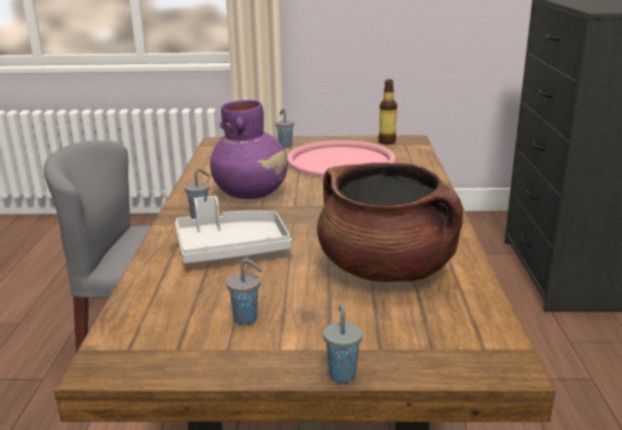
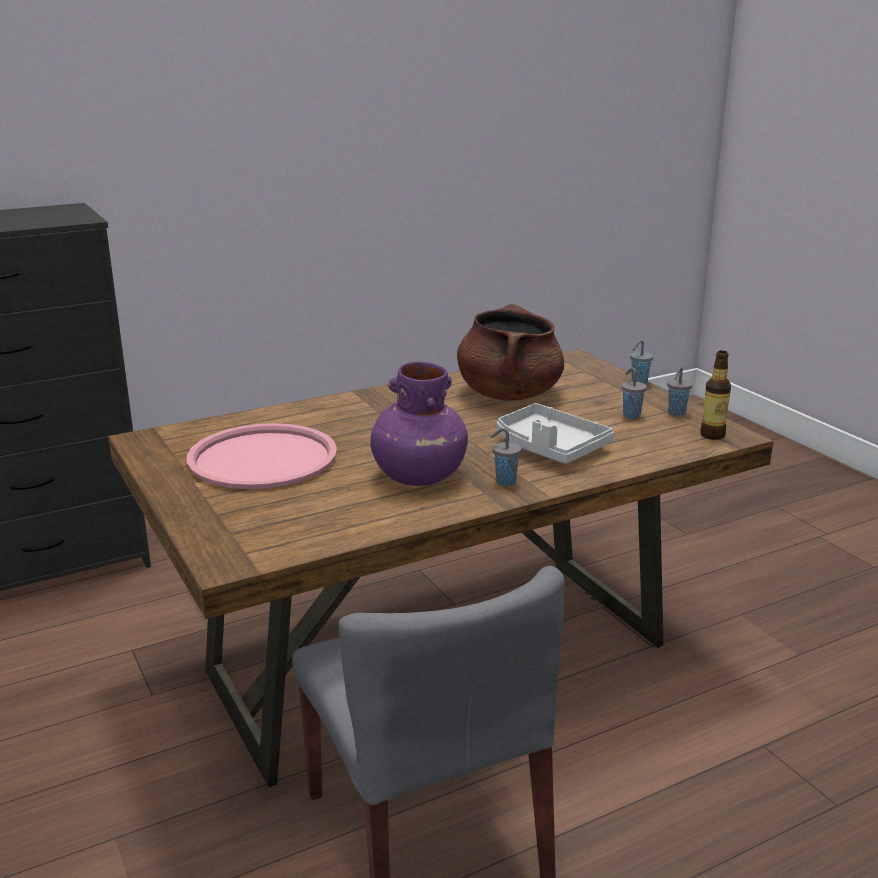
camera: 120 degrees left, 0 degrees up
grey cup [276,109,294,148] -> grey cup moved to [667,367,692,416]
bottle [379,79,397,144] -> bottle moved to [700,351,731,440]

